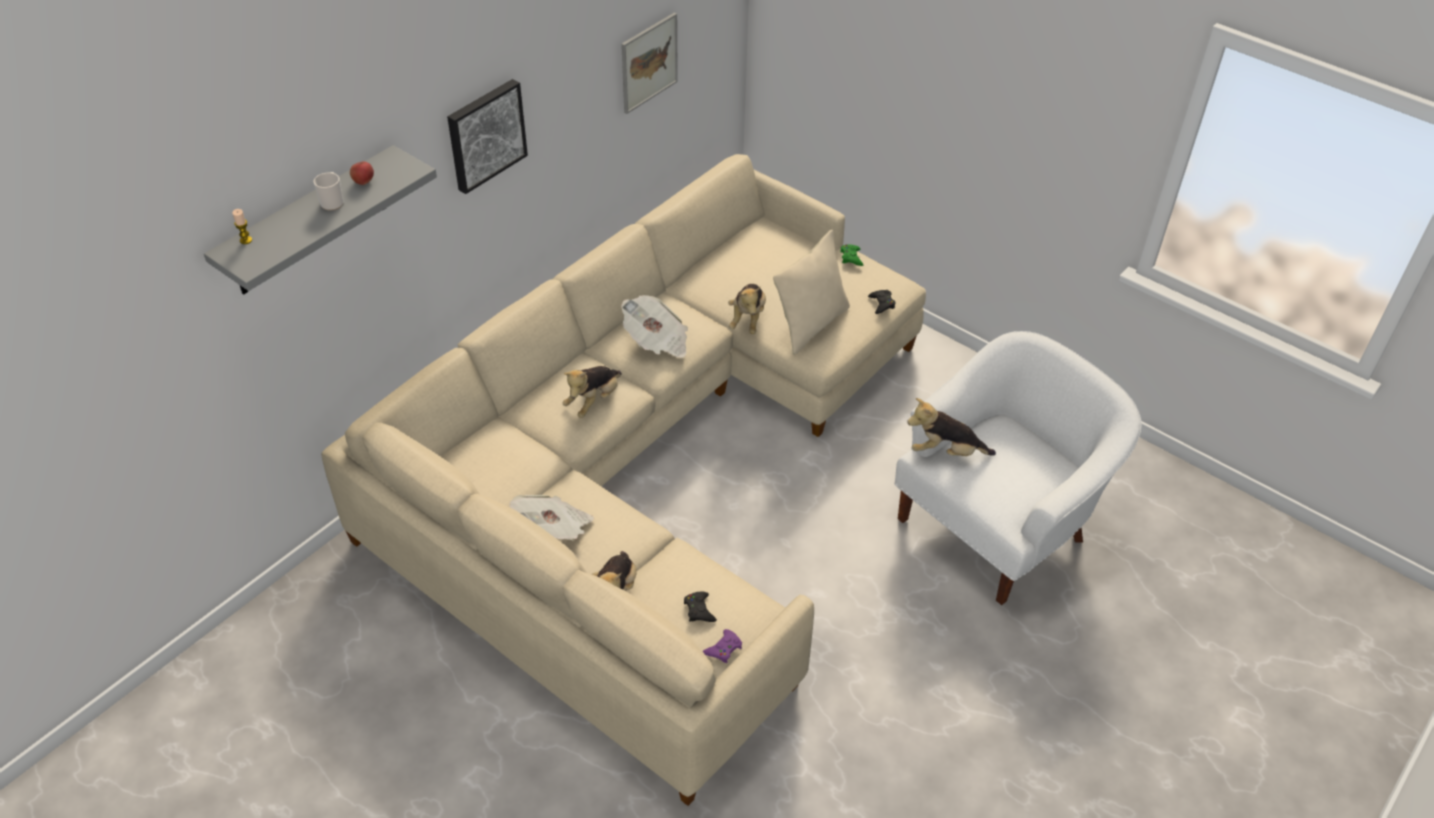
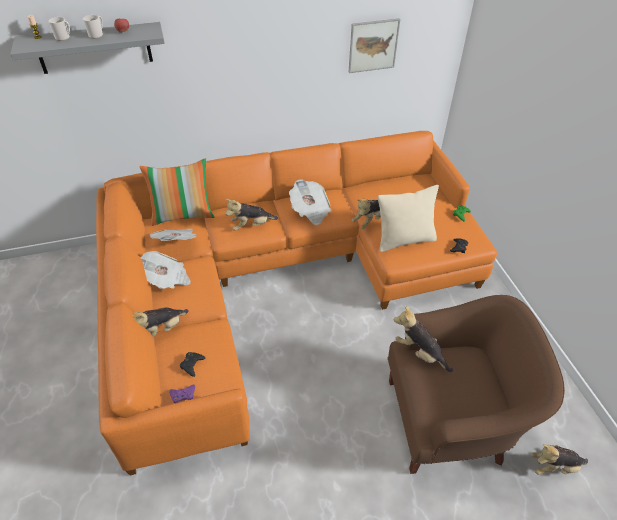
camera: 35 degrees right, 0 degrees up
beige sofa [321,154,926,806] -> orange sofa [96,131,497,475]
picture [447,79,528,194] -> none
white armchair [895,331,1142,605] -> brown armchair [388,295,565,474]
none -> mug [48,17,70,41]
none -> pillow [140,158,214,226]
none -> newspaper [150,228,196,241]
none -> plush toy [531,444,588,475]

